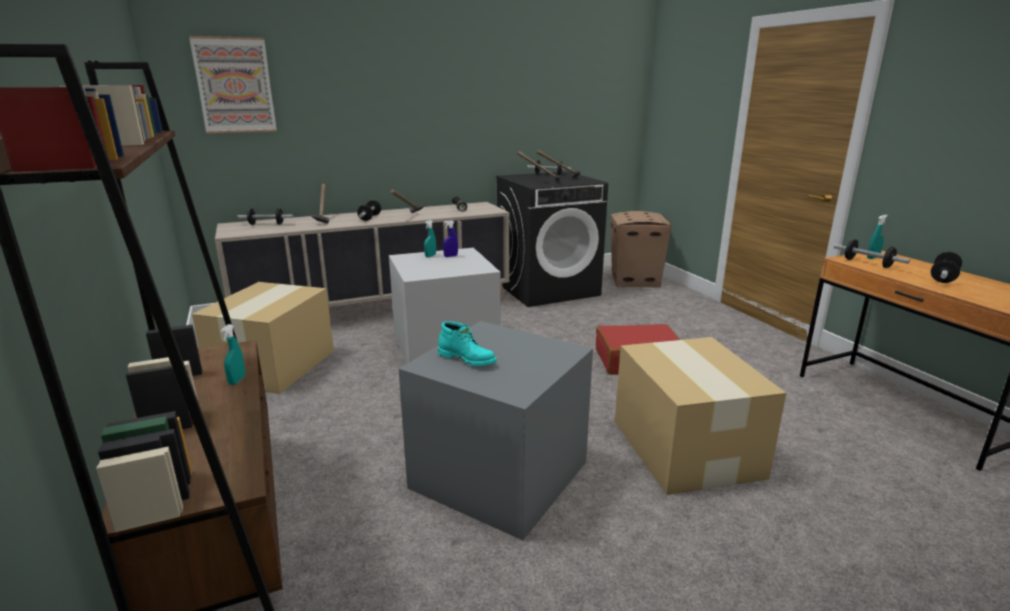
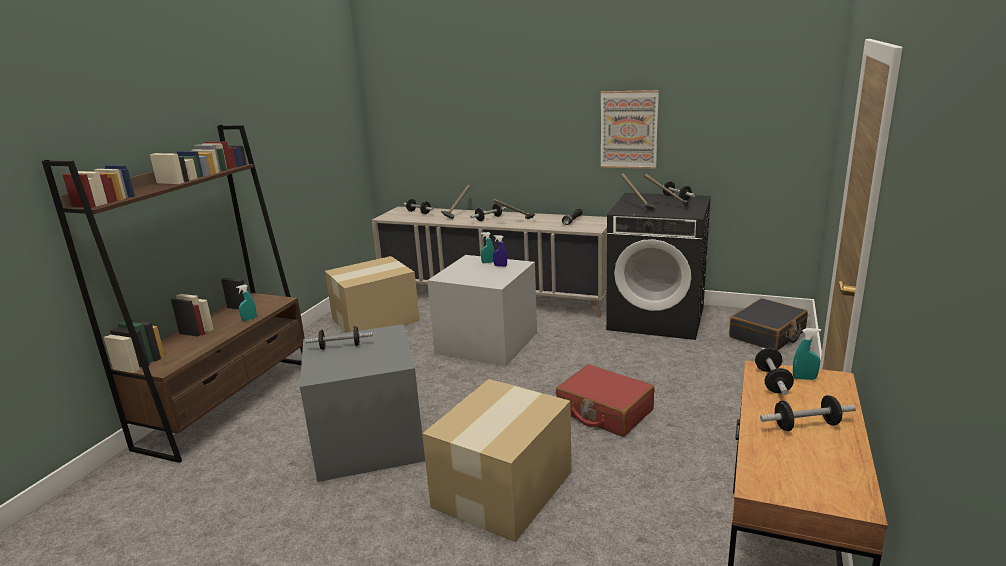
camera: 45 degrees right, 0 degrees up
picture [189,36,277,133] -> picture moved to [600,90,659,169]
turquoise boot [438,321,497,366] -> dumbbell [305,326,373,350]
cardboard box [611,211,672,288] -> black suitcase [729,298,808,350]

